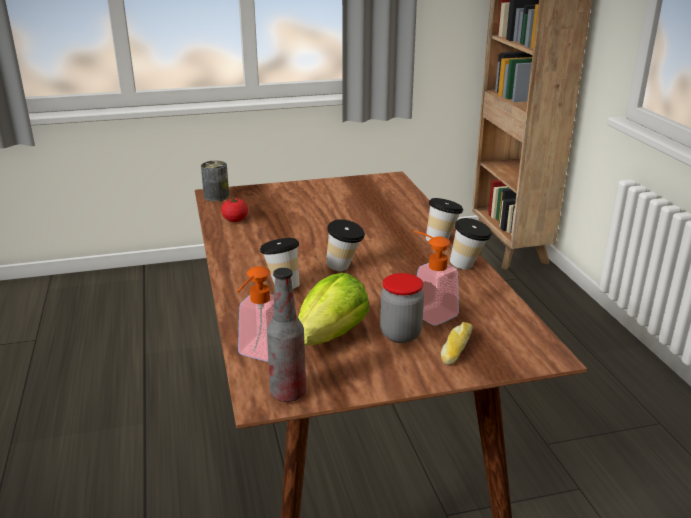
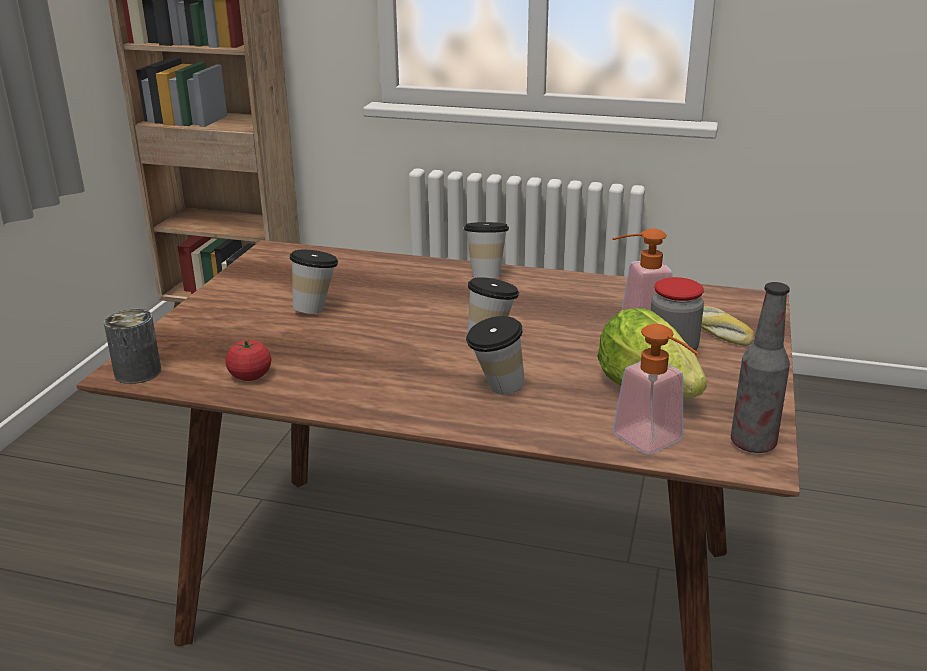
camera: 60 degrees left, 0 degrees up
cup [450,218,492,270] -> cup moved to [290,250,339,314]

